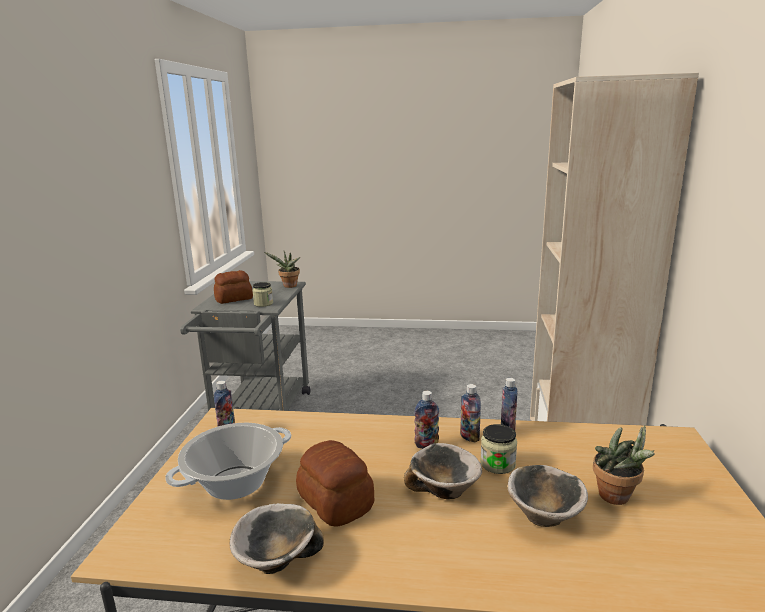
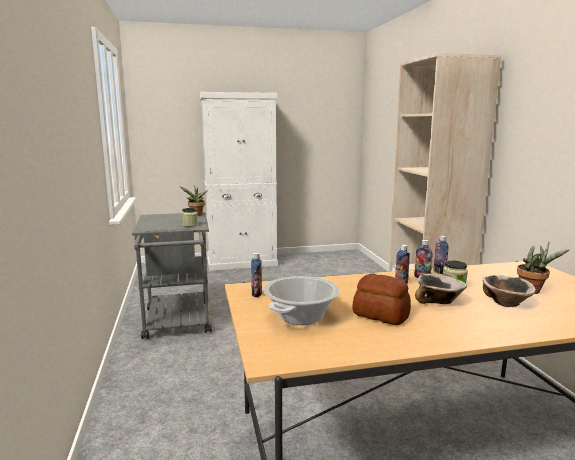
camera: 20 degrees left, 5 degrees down
bread [214,270,253,304] -> none
bowl [230,503,324,574] -> none
none -> white cabinet [200,92,278,271]

